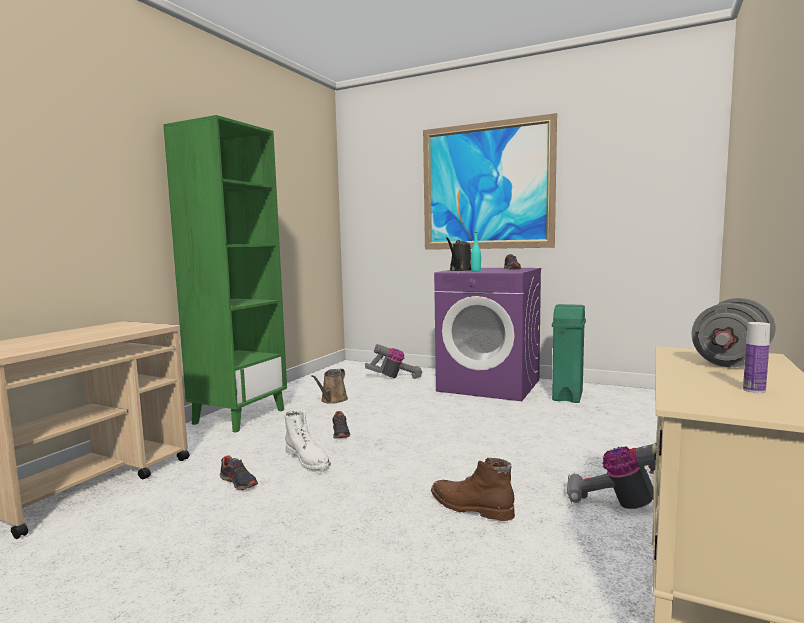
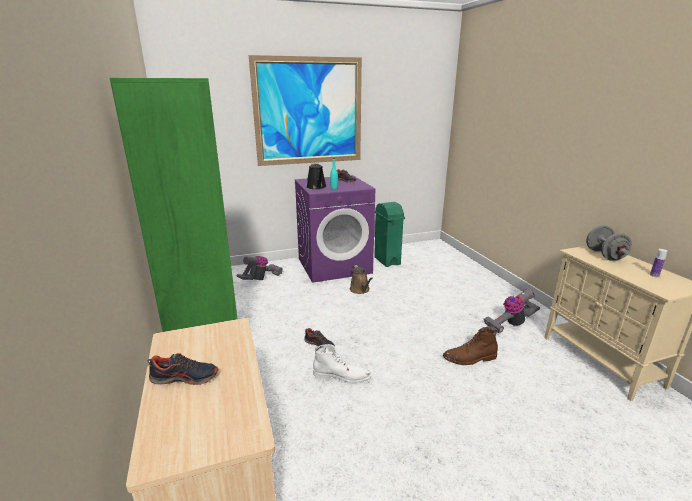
camera: 45 degrees left, 15 degrees up
shoe [220,455,258,490] -> shoe moved to [148,353,219,385]
brown watering can [311,369,348,404] -> brown watering can moved to [350,265,373,294]

